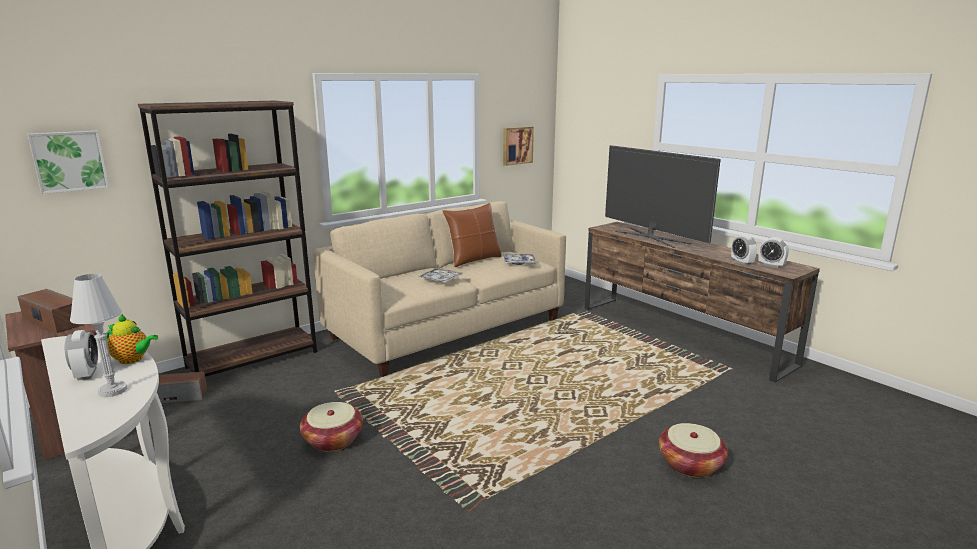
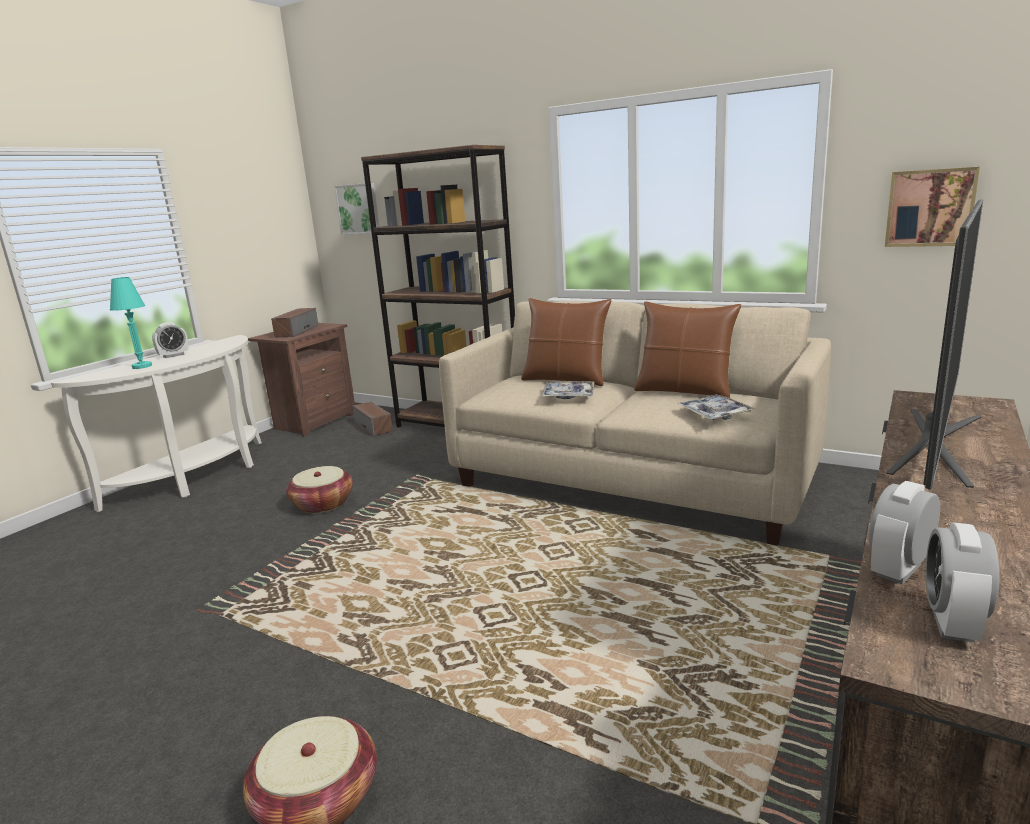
camera: 70 degrees right, 0 degrees up
white table lamp [70,274,127,397] -> turquoise table lamp [110,277,152,369]
teapot [106,314,158,364] -> none
none -> brown pillow [521,298,612,386]

